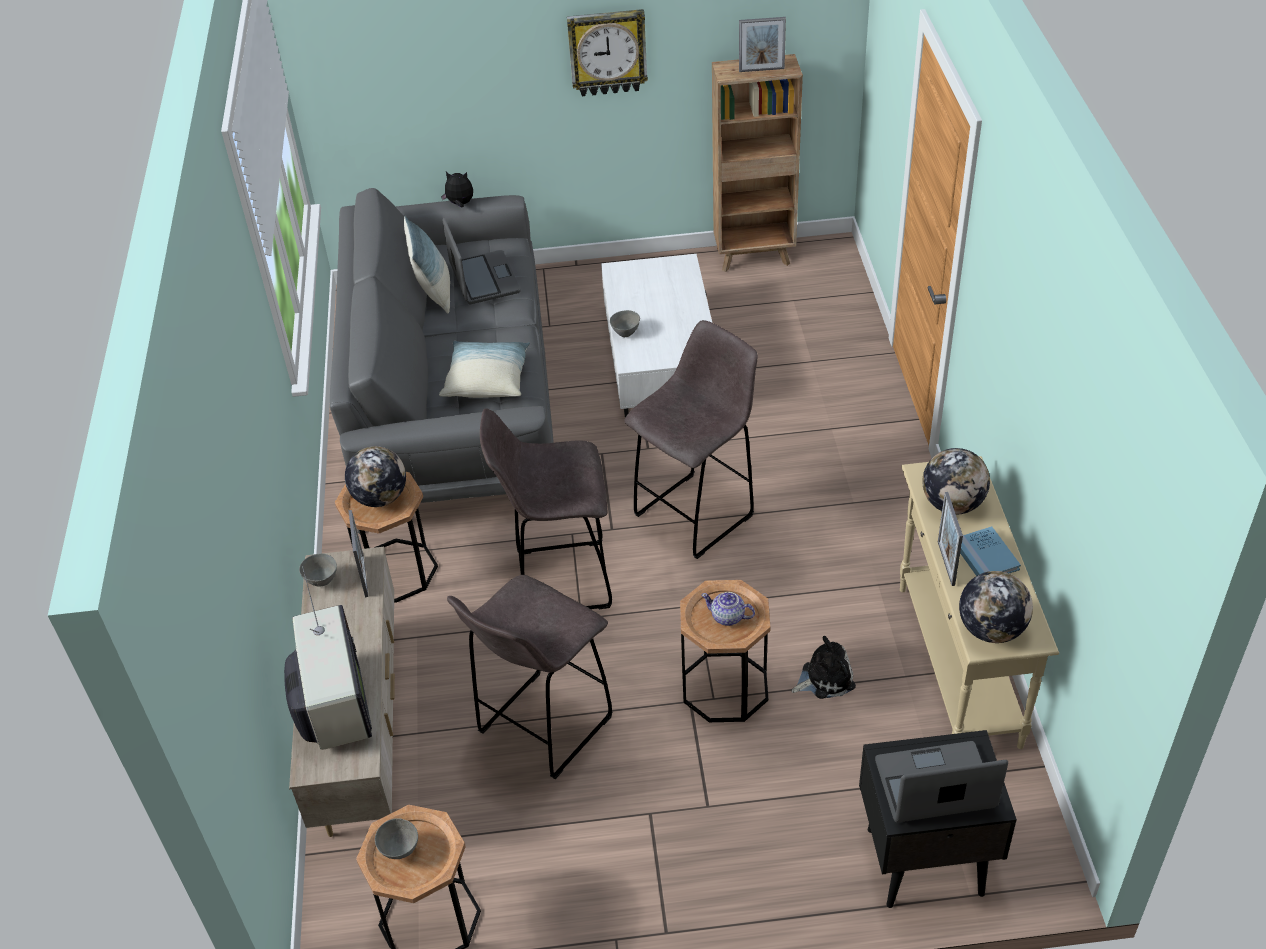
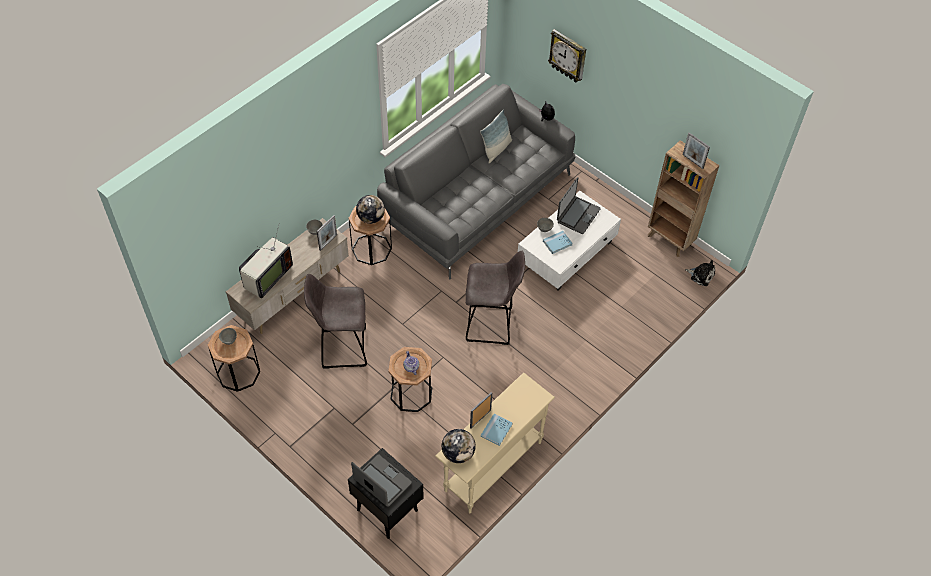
camera: 45 degrees right, 10 degrees up
pillow [439,341,530,398] -> none
laptop [442,218,520,304] -> laptop moved to [557,177,601,234]
grey stool [480,408,612,609] -> none
wall clock [567,9,648,96] -> wall clock moved to [548,29,586,83]
plush toy [791,636,856,699] -> plush toy moved to [685,260,715,286]
globe [922,448,990,514] -> none
none -> blue book [543,231,573,254]

